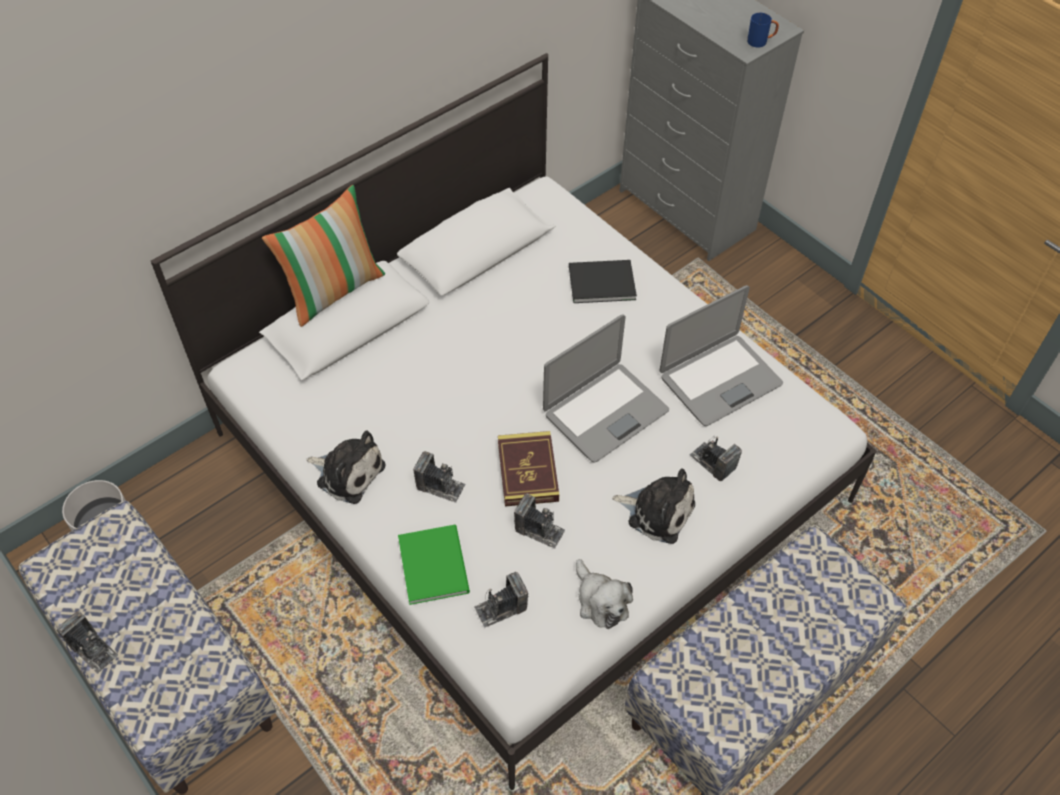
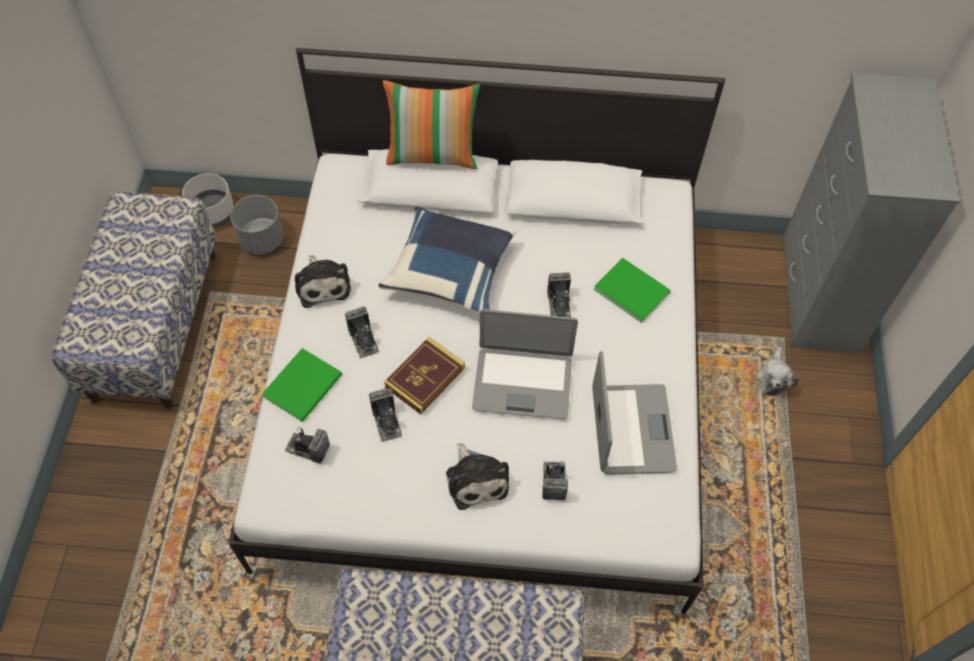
camera: 45 degrees right, 5 degrees up
camera [57,611,118,674] -> camera moved to [547,273,571,317]
black book [569,260,637,303] -> green book [594,258,671,323]
plush toy [576,559,633,629] -> plush toy moved to [755,347,798,398]
laptop [659,285,783,426] -> laptop turned 105 degrees counterclockwise [592,351,677,475]
blue mug [747,13,779,48] -> none
none -> grey planter [230,195,284,254]
none -> blue pillow [379,206,516,314]

